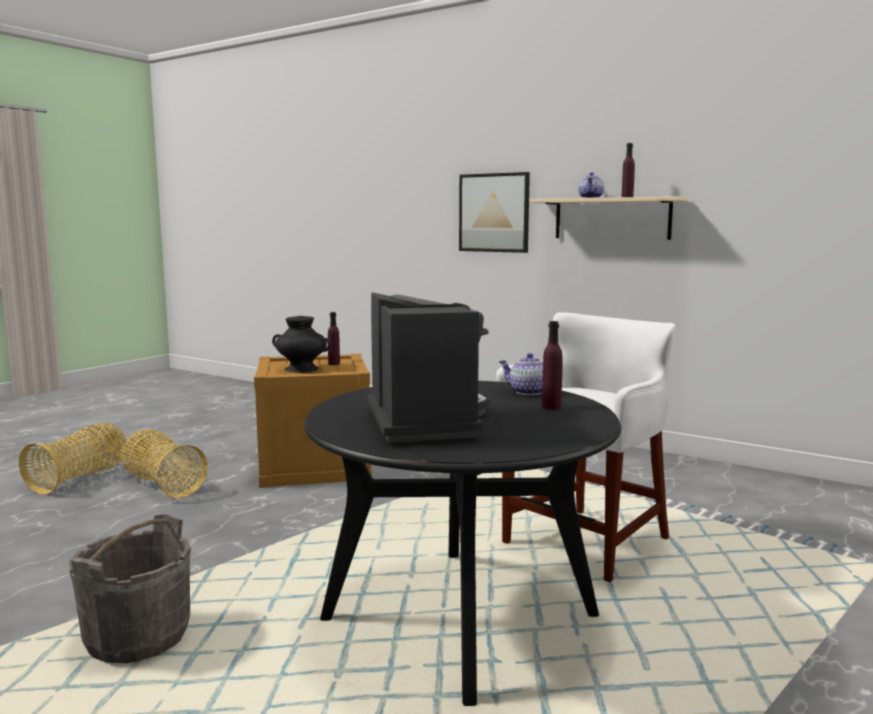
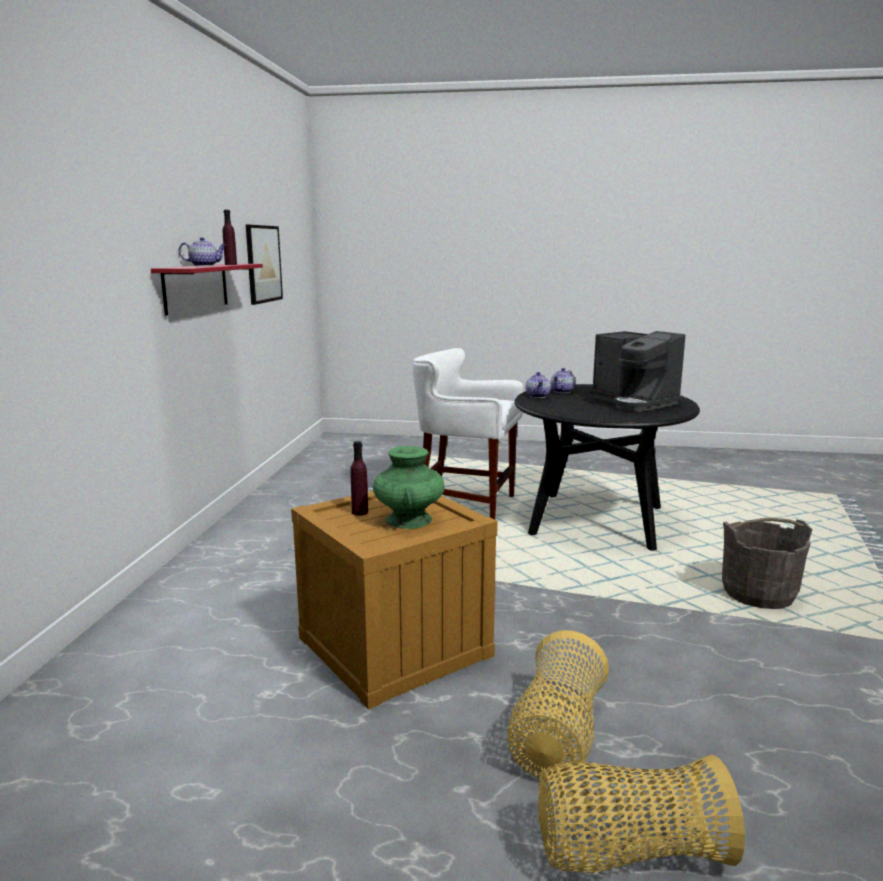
camera: 115 degrees left, 5 degrees up
black vase [272,316,331,373] -> green vase [373,446,445,529]
coffee machine [367,292,490,443] -> coffee machine turned 90 degrees counterclockwise [590,331,685,412]
picture [459,172,530,253] -> picture moved to [246,225,283,305]
beige shelf [529,196,689,240] -> red shelf [151,264,263,316]
purple bottle [542,321,563,409] -> teapot [551,368,575,393]

